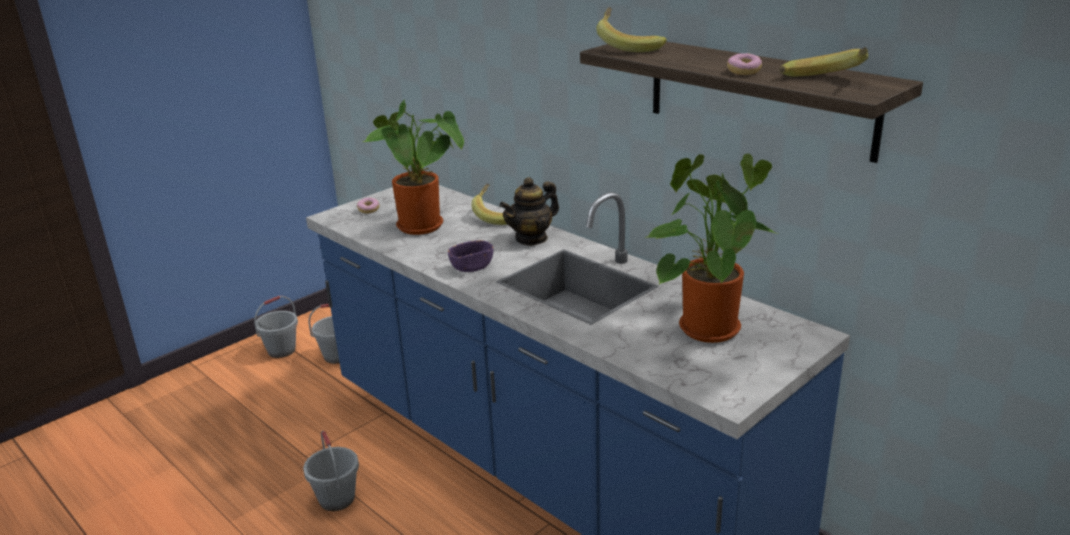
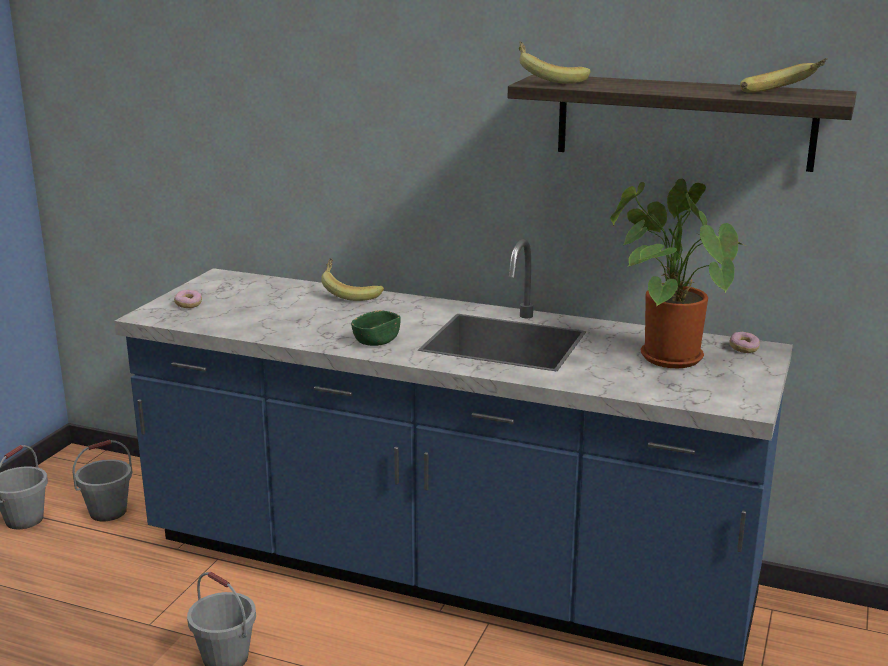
camera: 25 degrees left, 5 degrees down
potted plant [363,100,464,235] -> none
purple bowl [448,240,494,272] -> green bowl [351,310,401,346]
teapot [500,177,559,246] -> none
donut [727,53,762,75] -> donut moved to [730,332,760,353]

